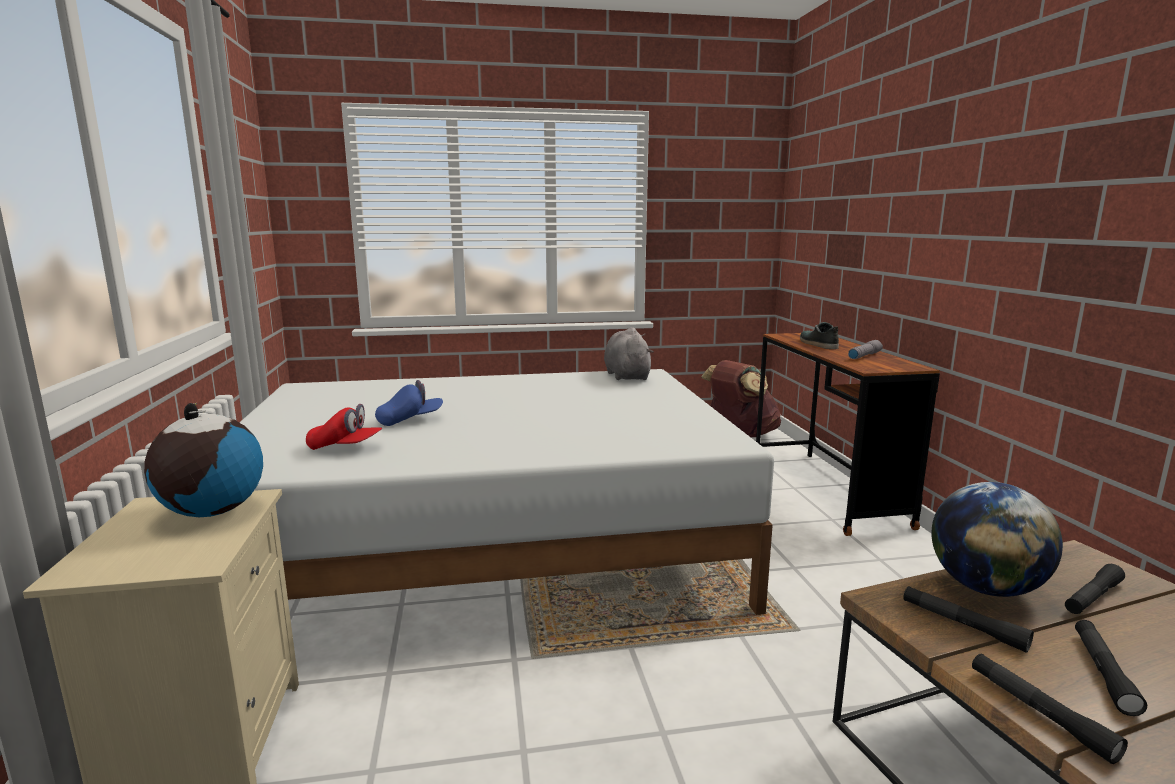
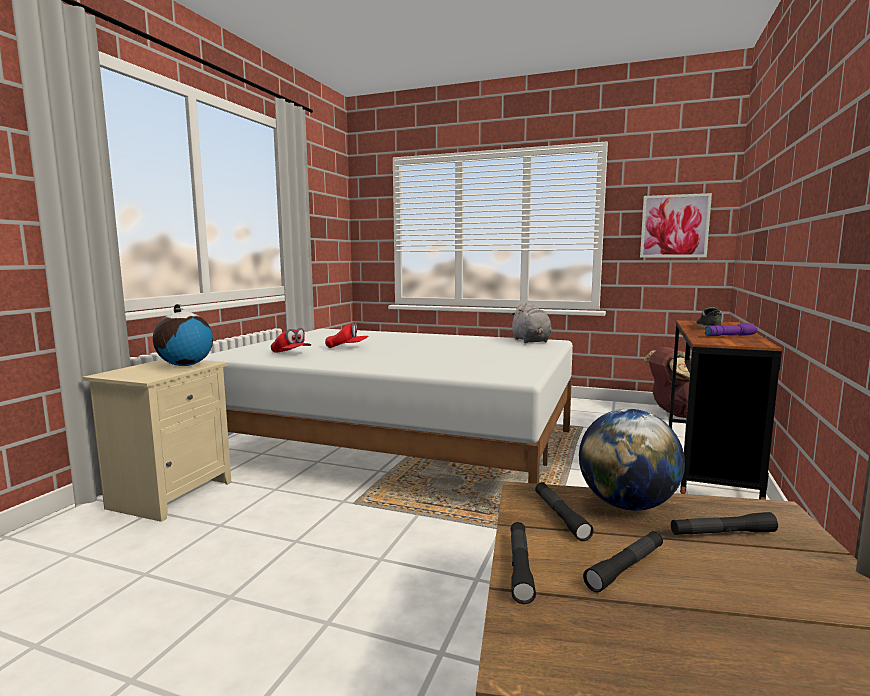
camera: 30 degrees right, 5 degrees down
blue cap [375,380,443,426] -> red cap [325,322,368,348]
grey plush toy [604,327,654,380] -> grey plush toy turned 150 degrees clockwise [510,302,552,343]
grey flashlight [848,340,883,359] -> purple flashlight [705,323,757,336]
none -> picture [640,193,712,258]

